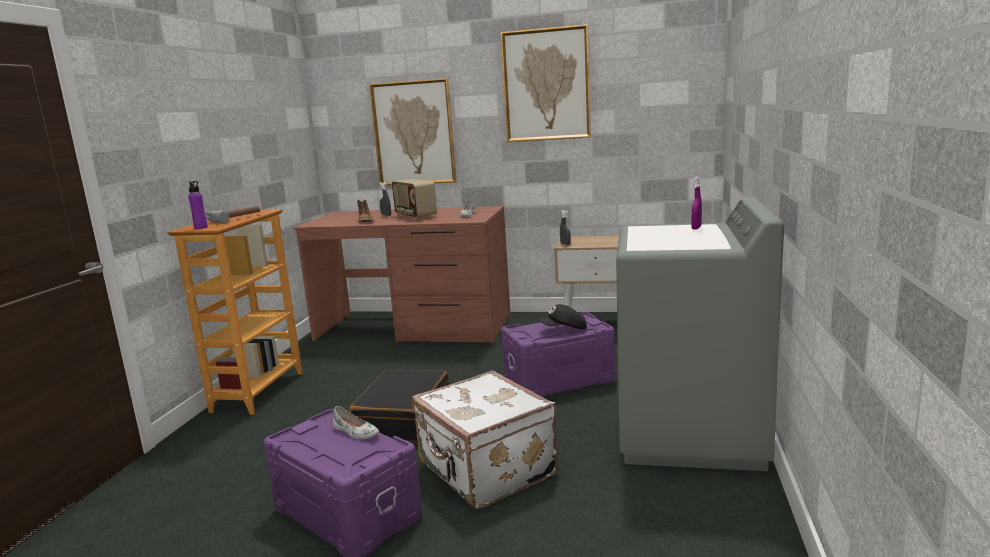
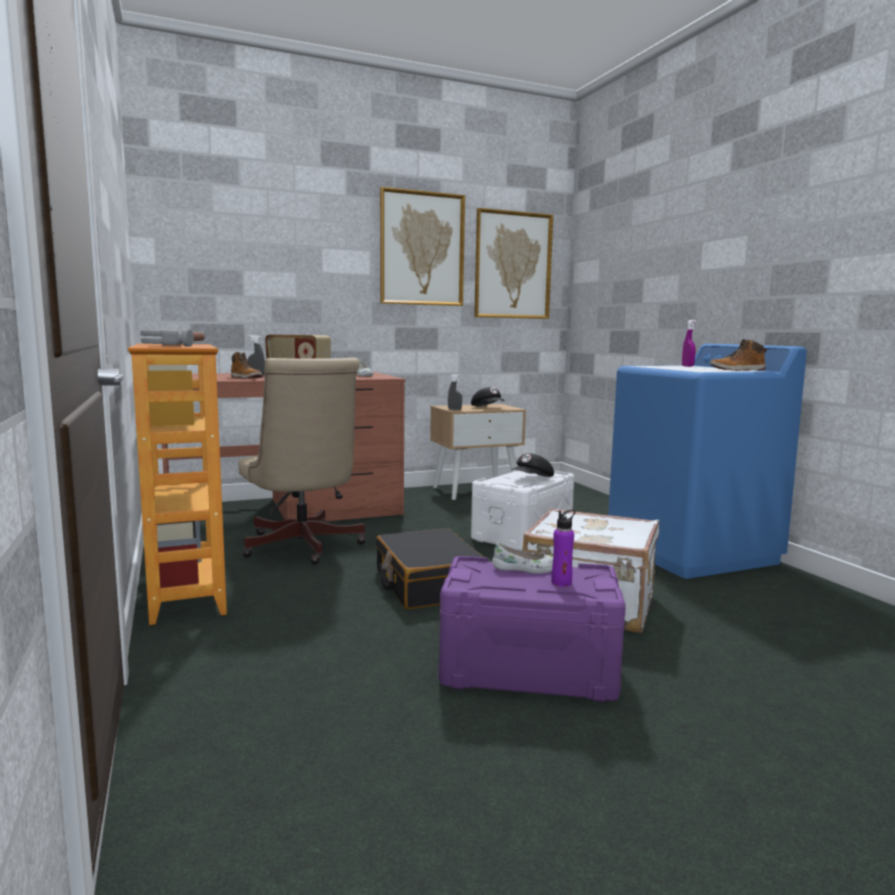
camera: 35 degrees left, 5 degrees down
purple bottle [188,181,208,229] -> purple bottle moved to [551,510,575,587]
picture [369,78,457,186] -> picture moved to [474,208,553,319]
purple storage box [501,312,615,396] -> white storage box [471,470,574,551]
grey washing machine [616,197,784,471] -> blue washing machine [608,344,807,579]
none -> beige office chair [238,358,366,564]
none -> black cap [471,387,504,406]
none -> boot [710,339,767,371]

